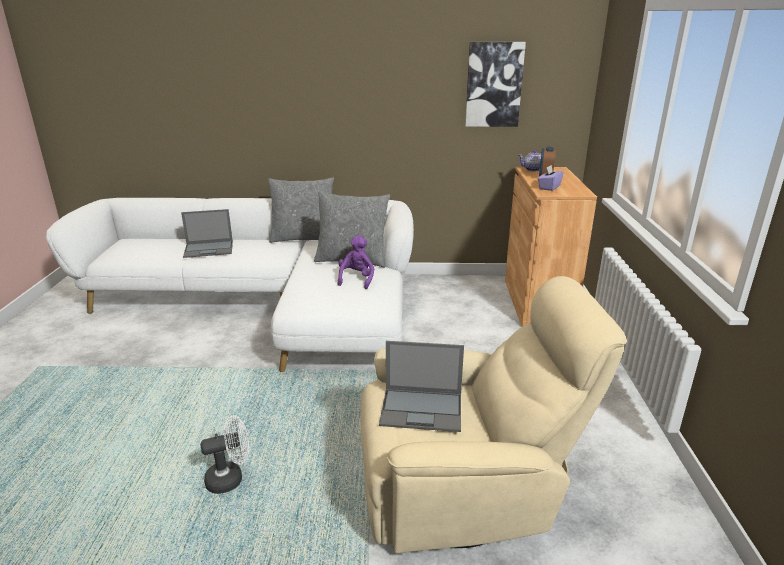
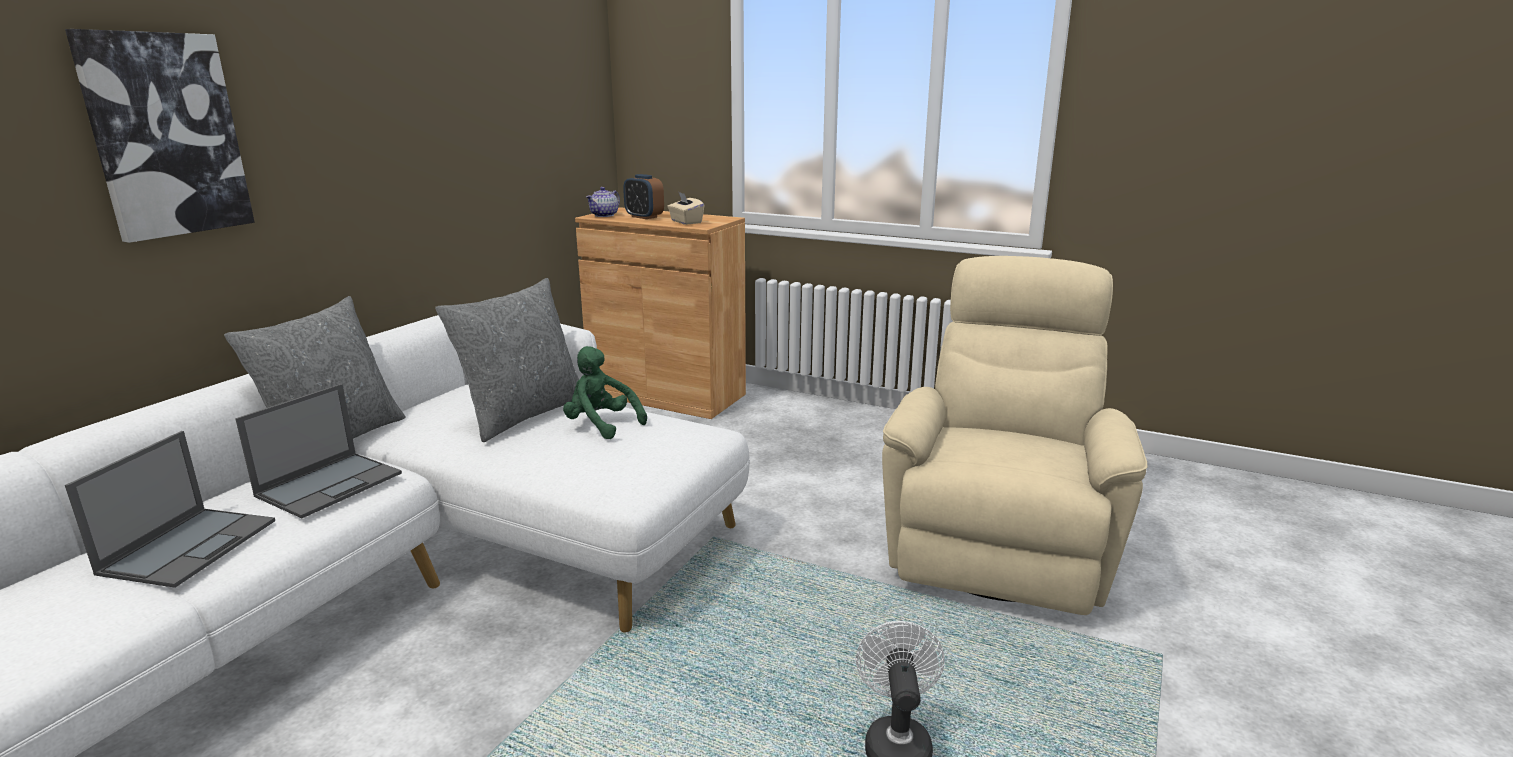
camera: 65 degrees left, 5 degrees down
purple plush toy [338,235,374,289] -> green plush toy [563,346,647,439]
laptop [379,341,464,432] -> laptop moved to [235,384,402,518]
picture [465,42,526,127] -> picture moved to [65,29,255,243]
purple tissue box [538,165,564,191] -> beige tissue box [667,192,704,225]

